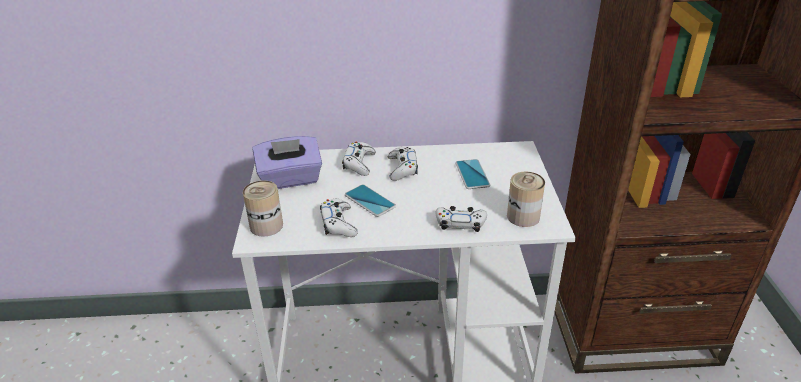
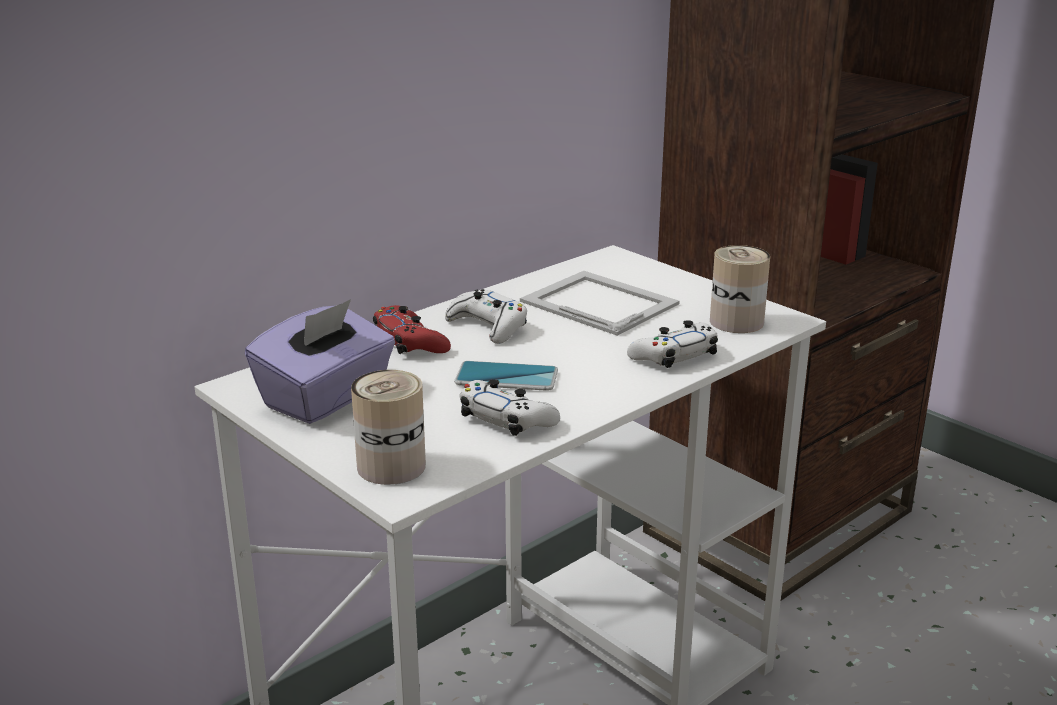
camera: 40 degrees left, 10 degrees down
white game controller [342,142,376,176] -> red game controller [373,305,451,354]
phone [455,159,490,189] -> picture frame [520,271,680,336]

